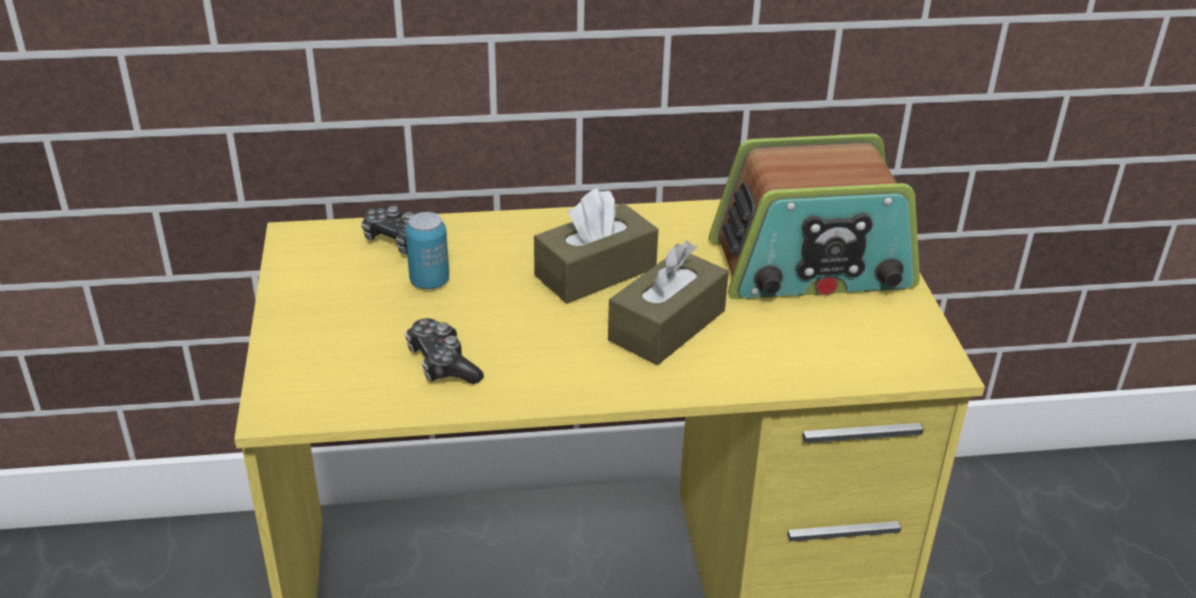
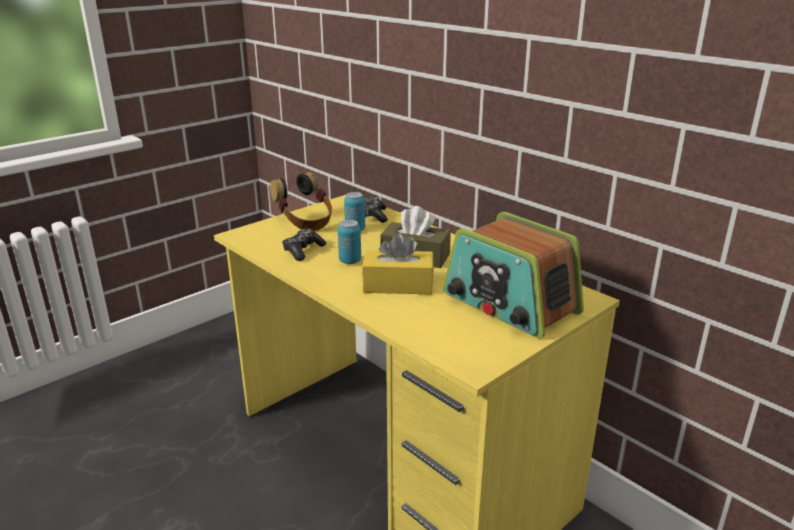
camera: 55 degrees right, 10 degrees down
brown tissue box [608,241,729,365] -> yellow tissue box [362,233,434,294]
none -> headphones [270,172,332,231]
none -> can [338,220,361,264]

